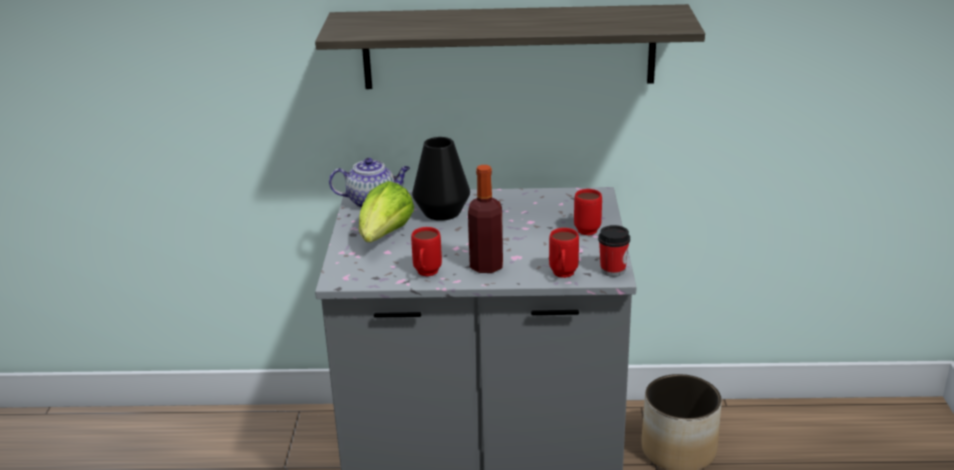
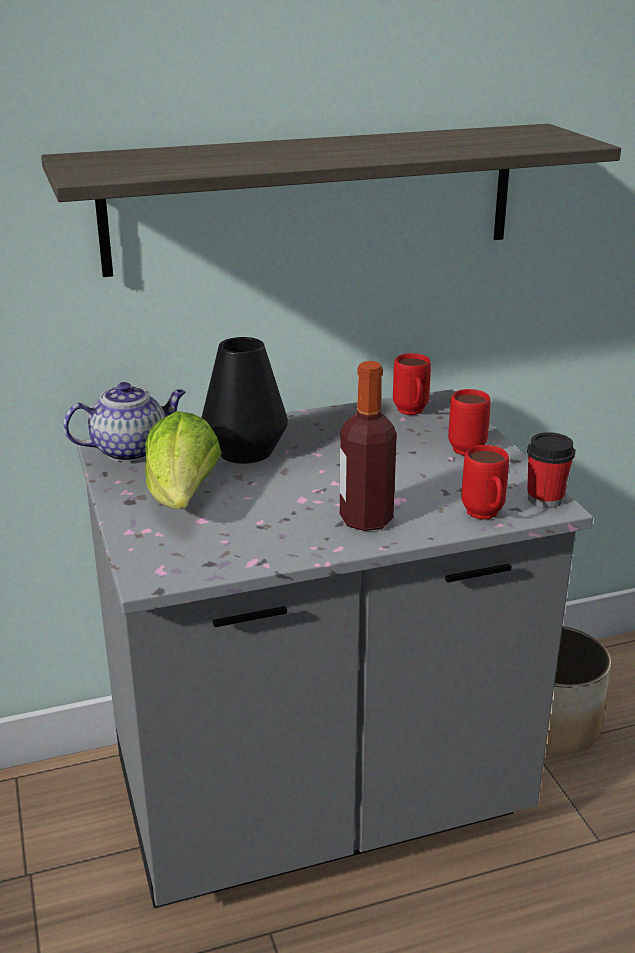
camera: 20 degrees left, 0 degrees up
red mug [411,227,442,276] -> red mug moved to [393,353,431,415]

